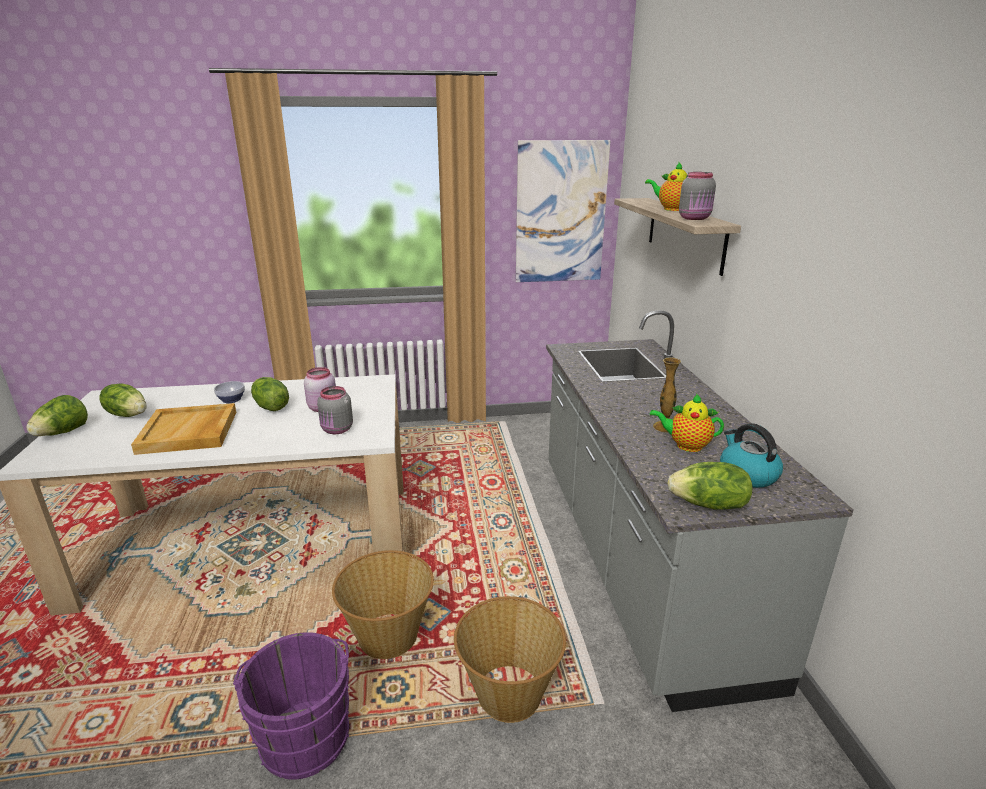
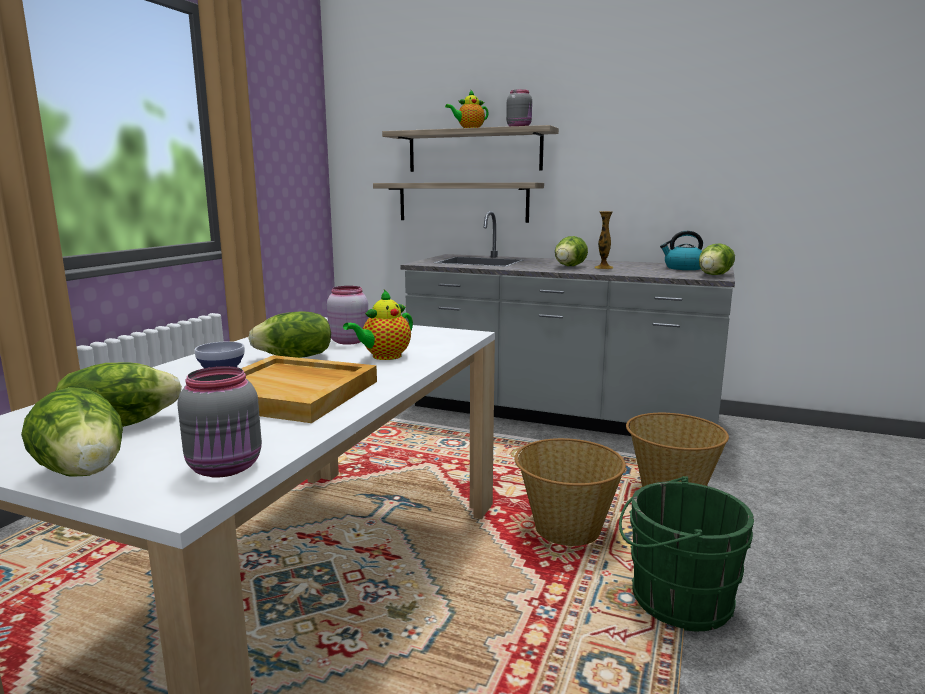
camera: 60 degrees left, 10 degrees down
purple bucket [233,632,349,780] -> green bucket [619,476,754,631]
grey jar [317,386,353,434] -> grey jar moved to [178,366,262,478]
picture [516,140,610,282] -> none
teapot [650,393,724,452] -> teapot moved to [343,290,413,360]
none -> shelf [373,183,544,223]
none -> lettuce [555,236,588,266]

